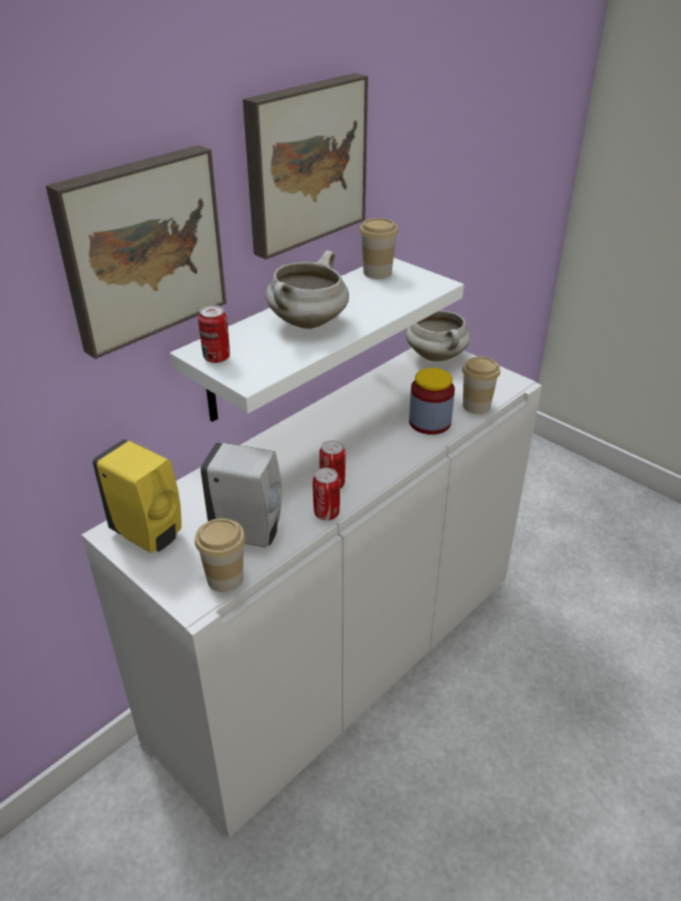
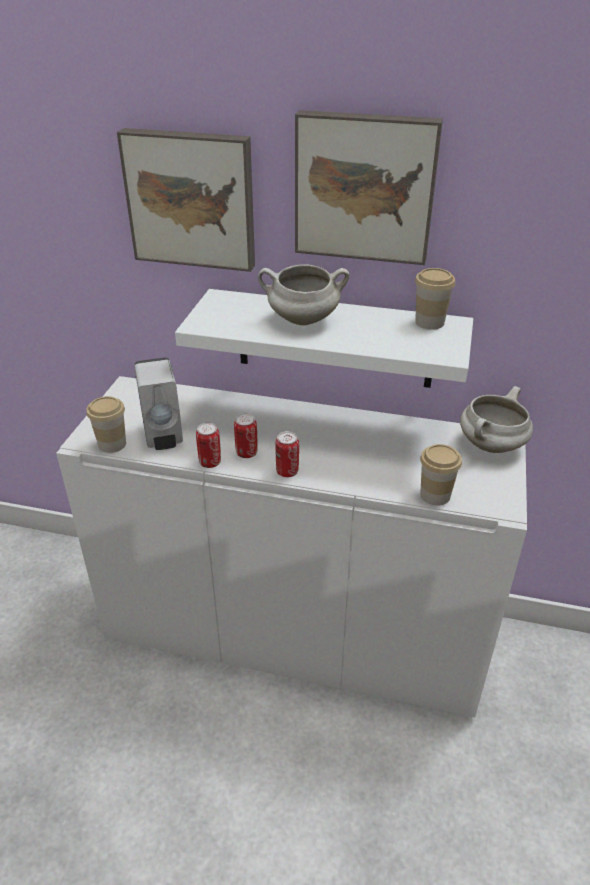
camera: 60 degrees right, 0 degrees up
yellow soap dispenser [93,439,182,553] -> none
can [198,305,230,363] -> can moved to [275,431,299,477]
jar [409,368,455,435] -> none

